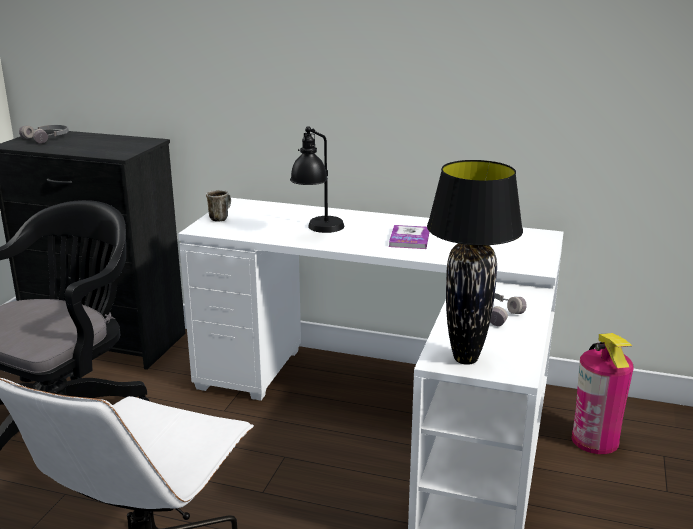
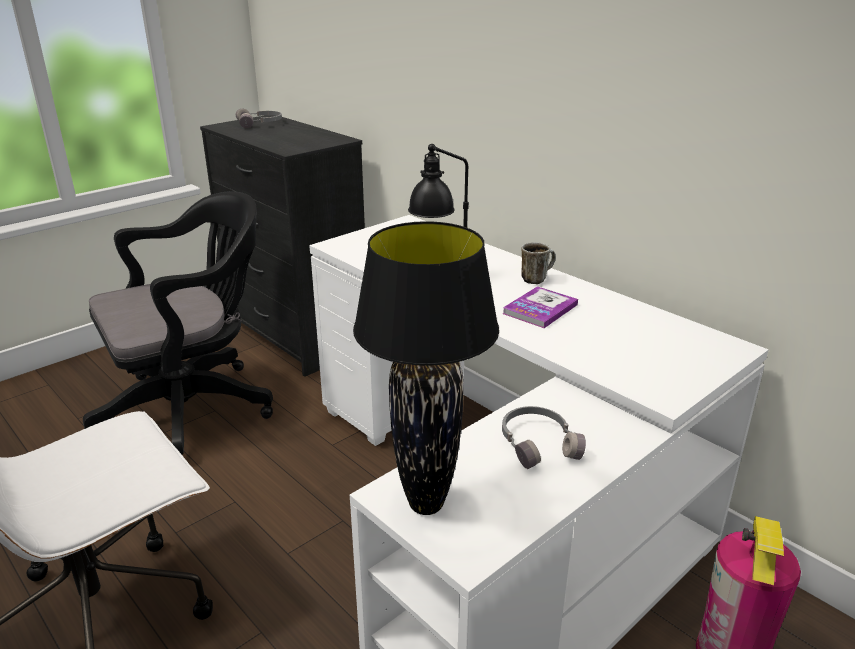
camera: 30 degrees right, 5 degrees up
mug [206,190,231,221] -> mug moved to [521,242,556,284]

